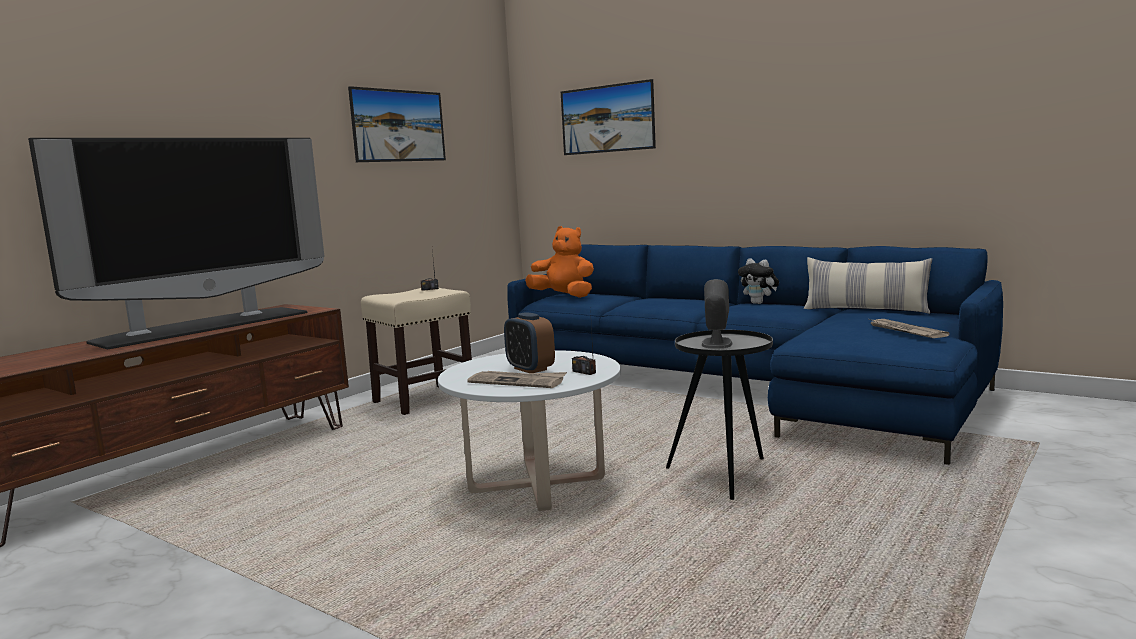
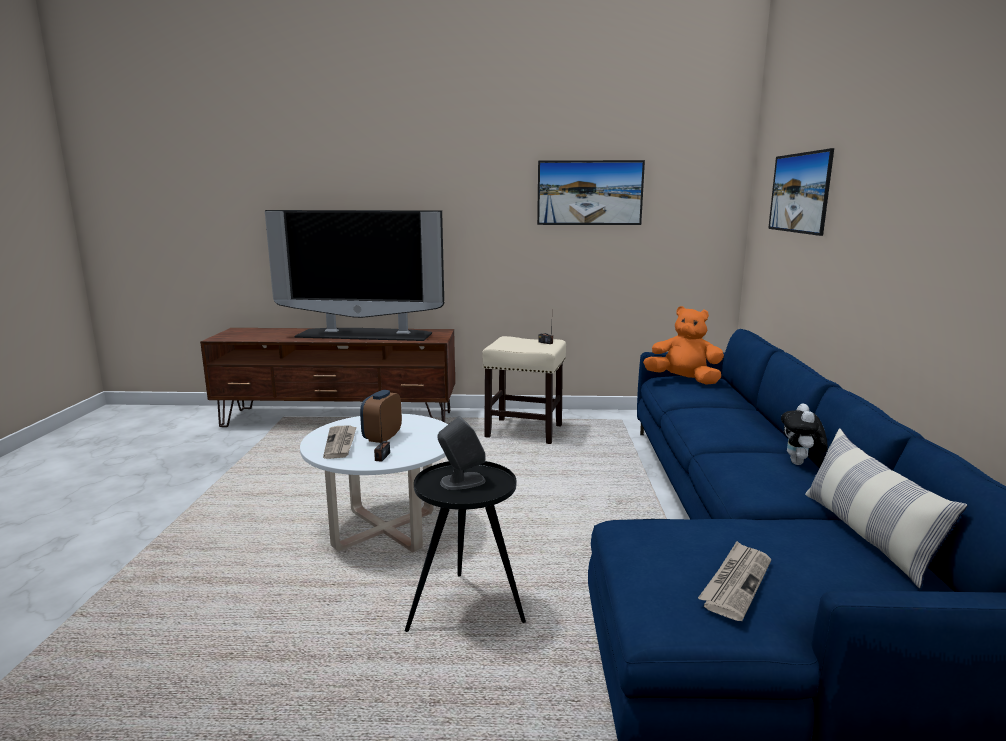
camera: 55 degrees right, 5 degrees up
orange plush toy [525,226,594,298] -> orange plush toy turned 60 degrees counterclockwise [643,306,724,384]

